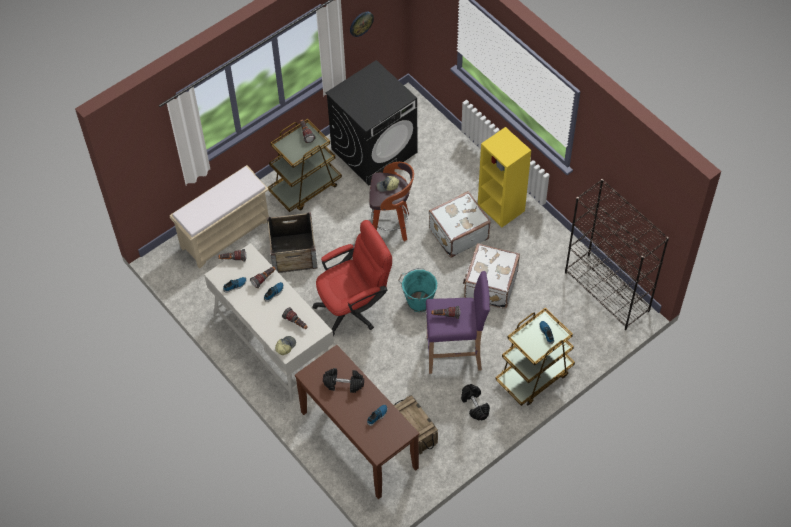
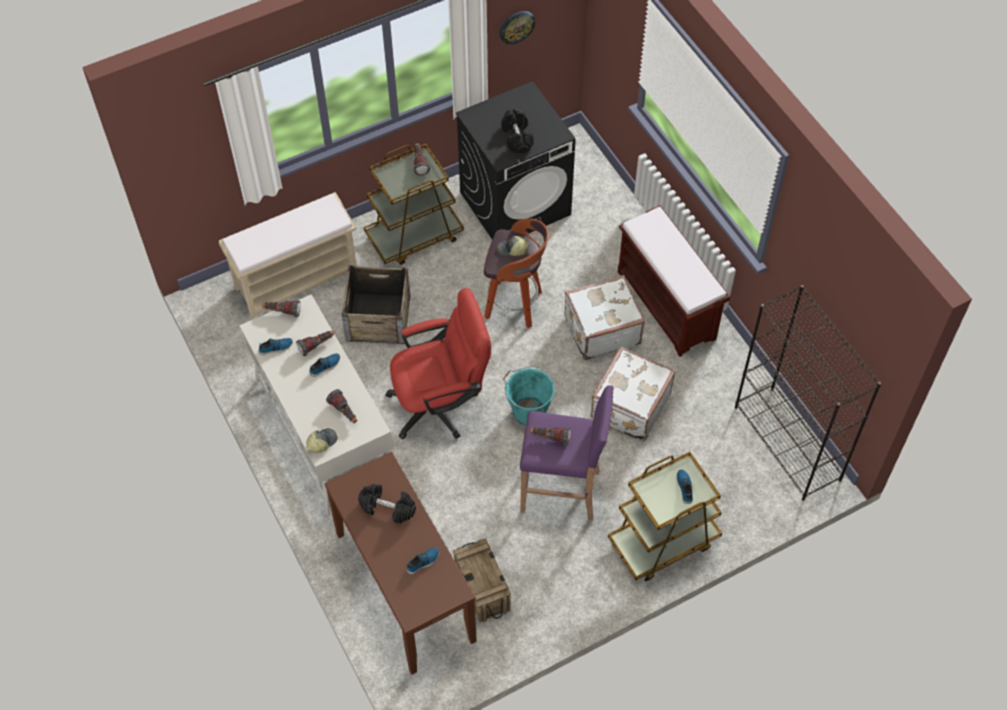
camera: 10 degrees right, 0 degrees up
black dumbbell [461,384,490,421] -> black dumbbell moved to [501,109,534,154]
yellow bookcase [478,127,531,227] -> brown bench [618,205,730,357]

